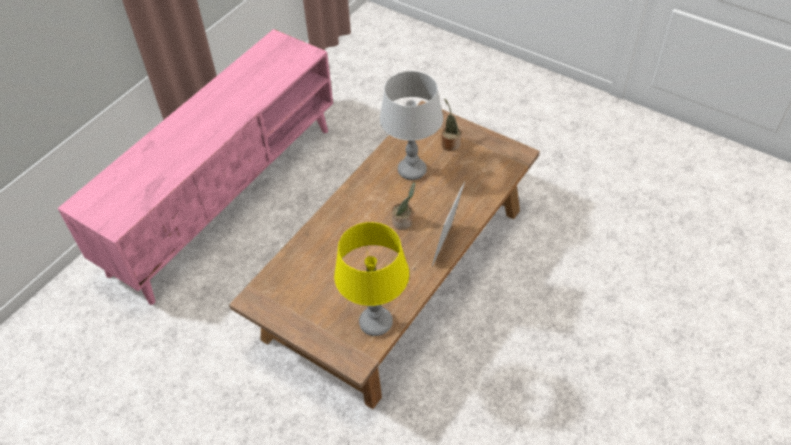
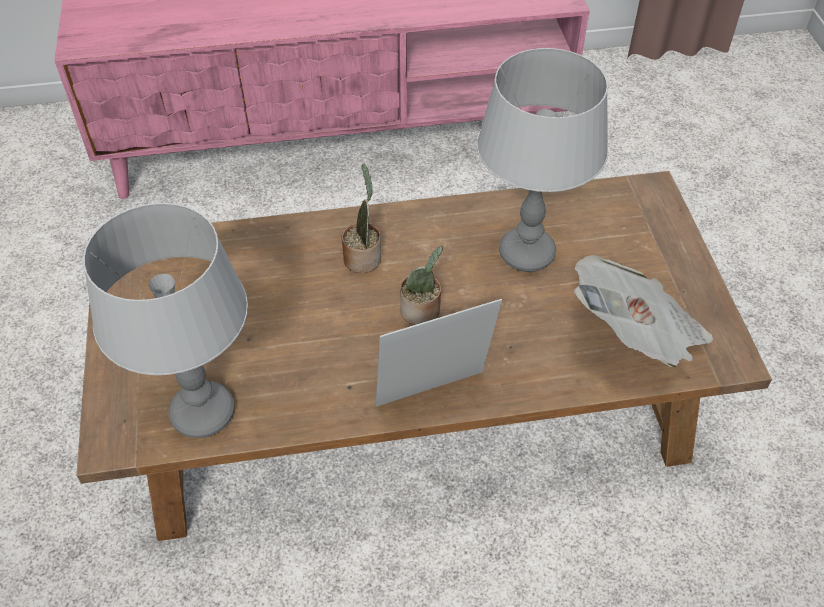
camera: 45 degrees right, 0 degrees up
yellow table lamp [334,222,409,336] -> grey table lamp [83,203,248,438]
potted plant [441,99,461,151] -> potted plant moved to [341,164,381,273]
none -> newspaper [574,255,713,367]

